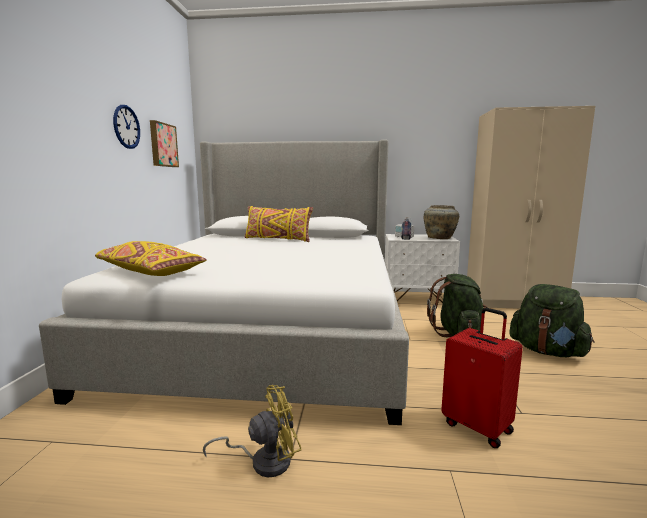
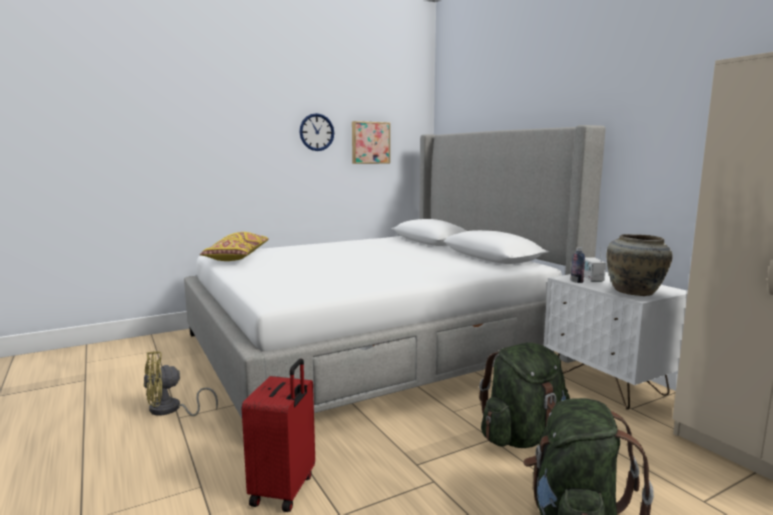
camera: 55 degrees right, 0 degrees up
yellow fan [203,385,302,477] -> yellow fan turned 120 degrees clockwise [144,351,218,416]
yellow pillow [245,206,313,242] -> none

